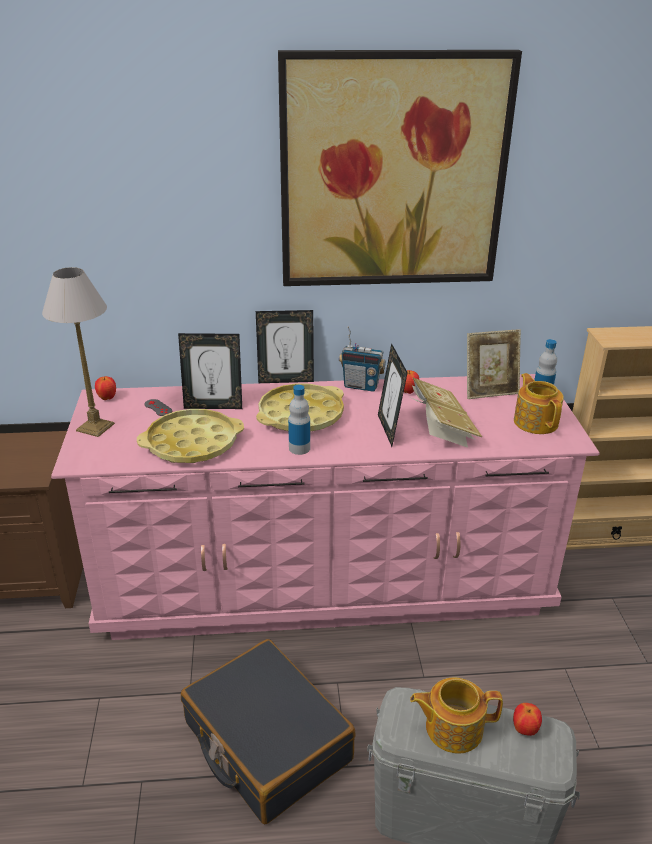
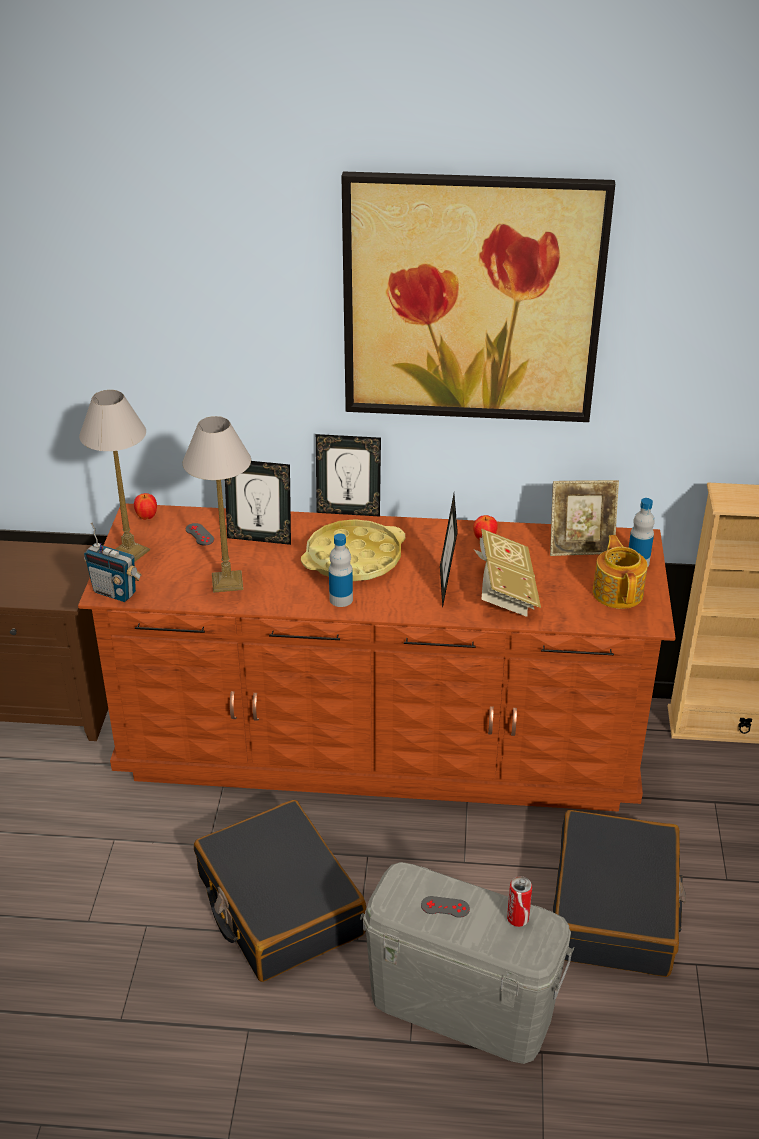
camera: 10 degrees right, 5 degrees up
pink dresser [51,374,600,640] -> brown dresser [78,504,675,812]
yellow tray [137,409,244,463] -> table lamp [183,416,251,593]
radio [339,326,386,392] -> radio moved to [84,523,142,602]
teapot [410,678,503,754] -> grey game controller [421,896,470,918]
apple [513,703,542,736] -> can [507,876,532,927]
none -> black suitcase [553,810,686,977]

